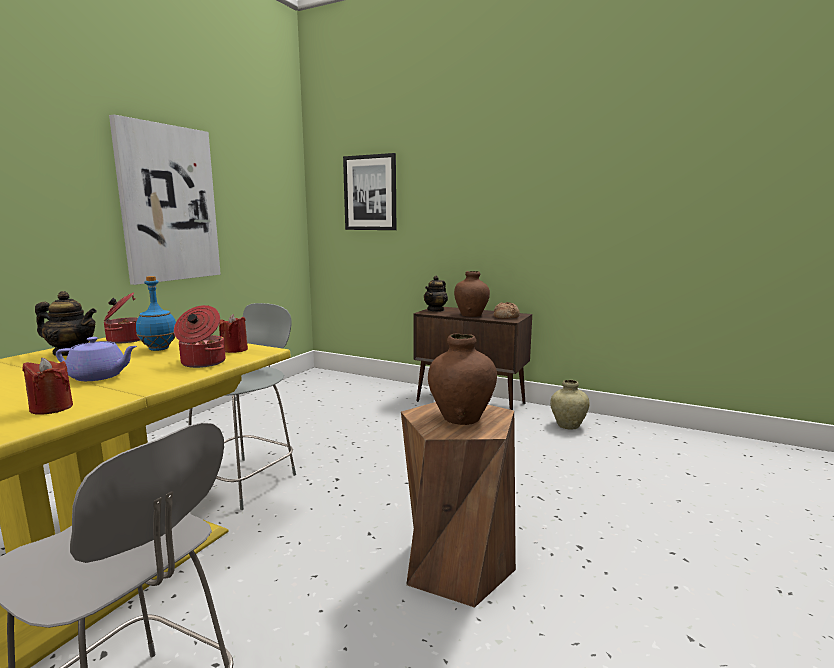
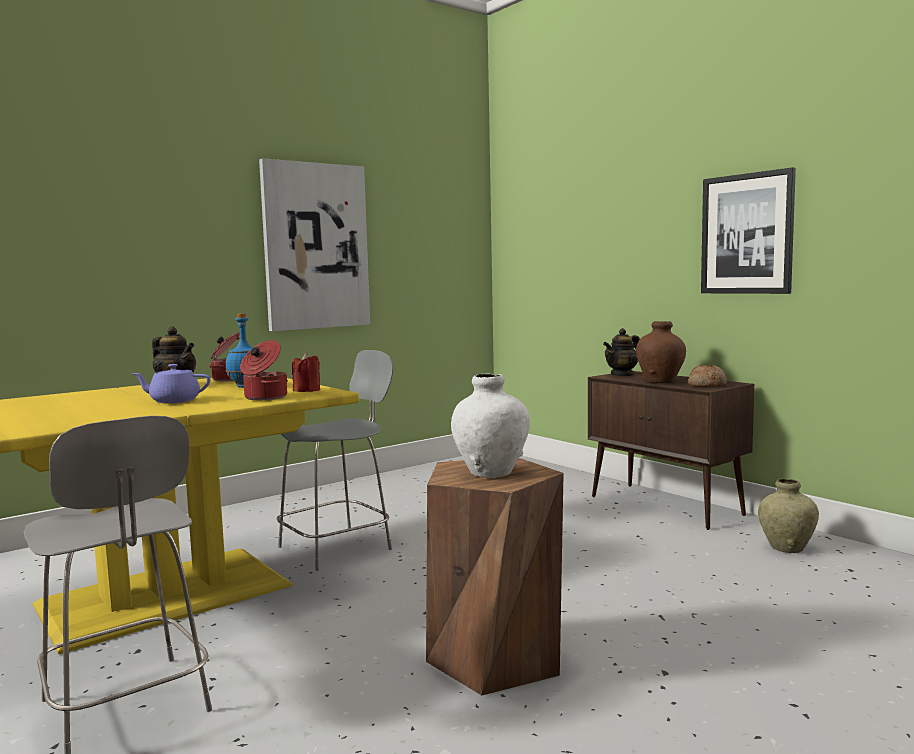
camera: 25 degrees right, 5 degrees down
red candle [22,358,73,415] -> none
purple teapot [56,337,137,381] -> purple teapot turned 150 degrees clockwise [131,364,211,403]
picture [343,153,396,230] -> picture moved to [701,167,796,294]
brown vase [428,334,497,425] -> white vase [451,373,530,478]

